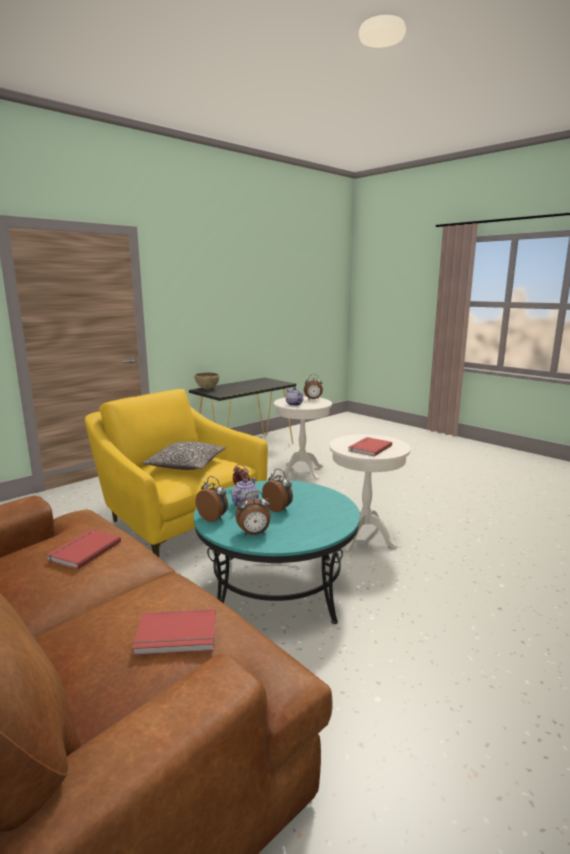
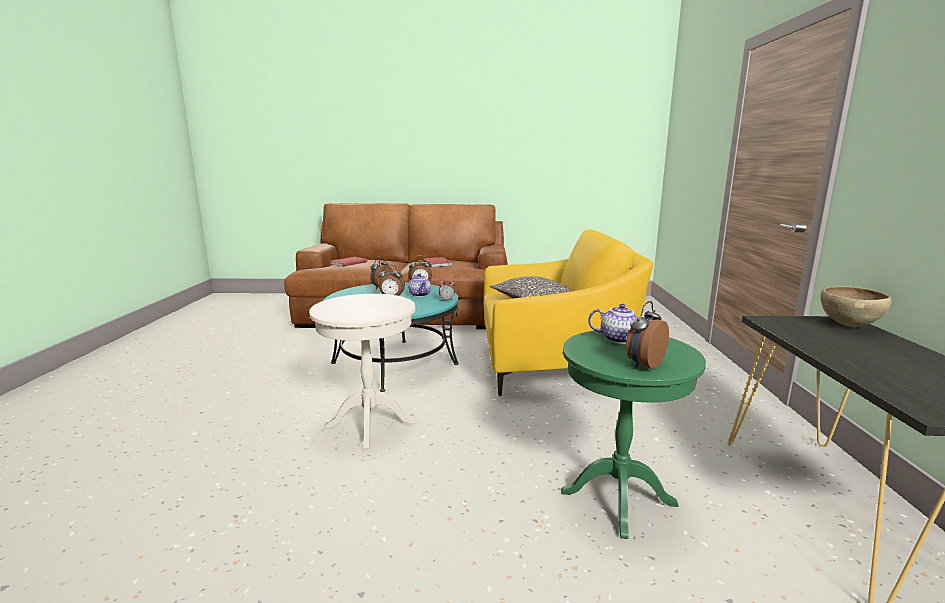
camera: 135 degrees right, 0 degrees up
white side table [274,396,332,480] -> green side table [561,331,706,539]
red book [348,437,392,456] -> none

